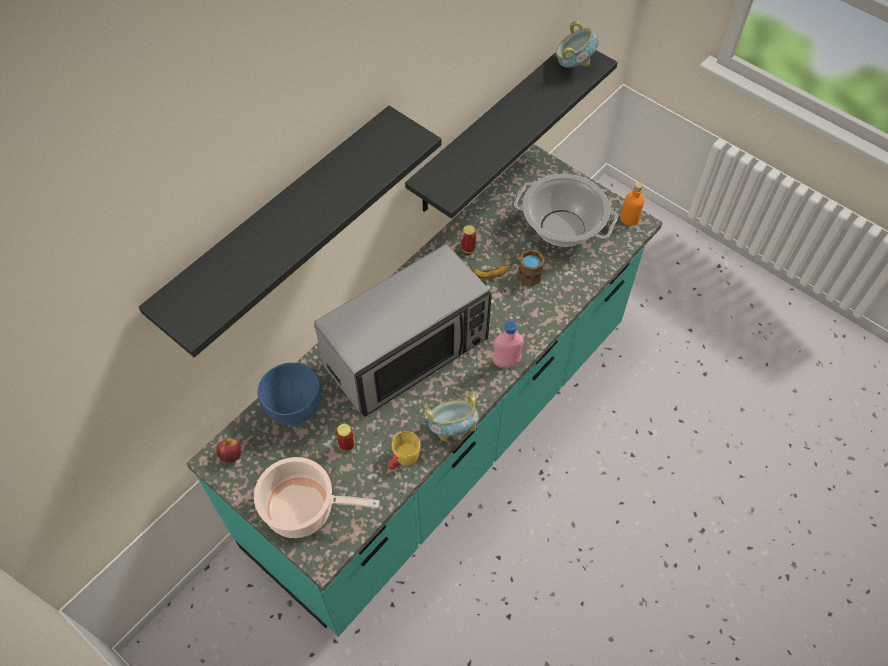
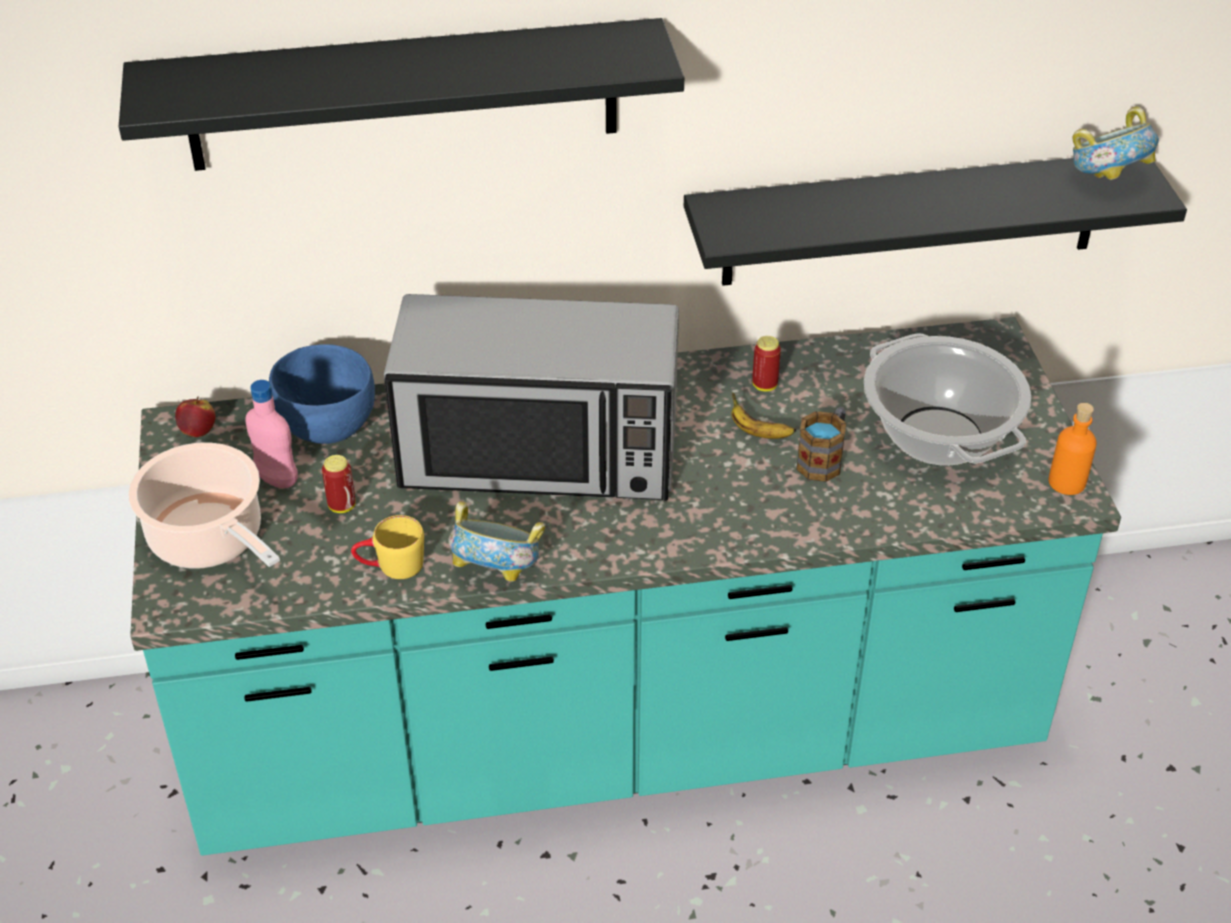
camera: 40 degrees right, 15 degrees down
pink bottle [492,321,524,367] -> pink bottle moved to [245,380,298,489]

